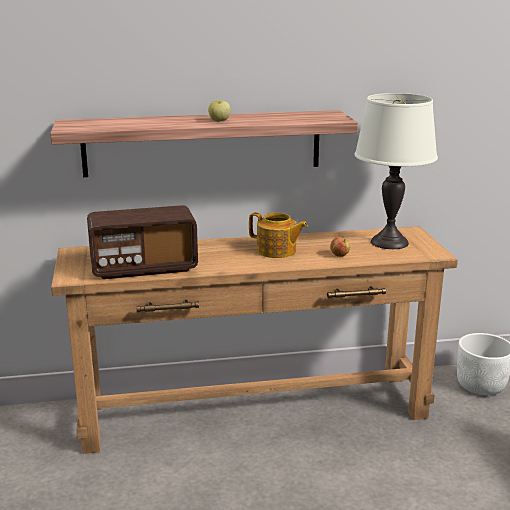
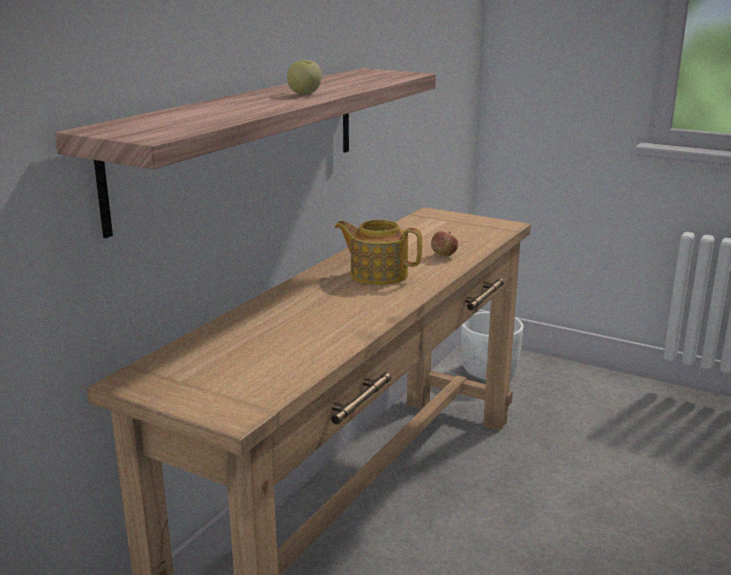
camera: 50 degrees left, 0 degrees up
radio [87,205,198,279] -> none
teapot [249,212,308,258] -> teapot turned 135 degrees counterclockwise [334,220,422,285]
white table lamp [354,93,438,249] -> none

